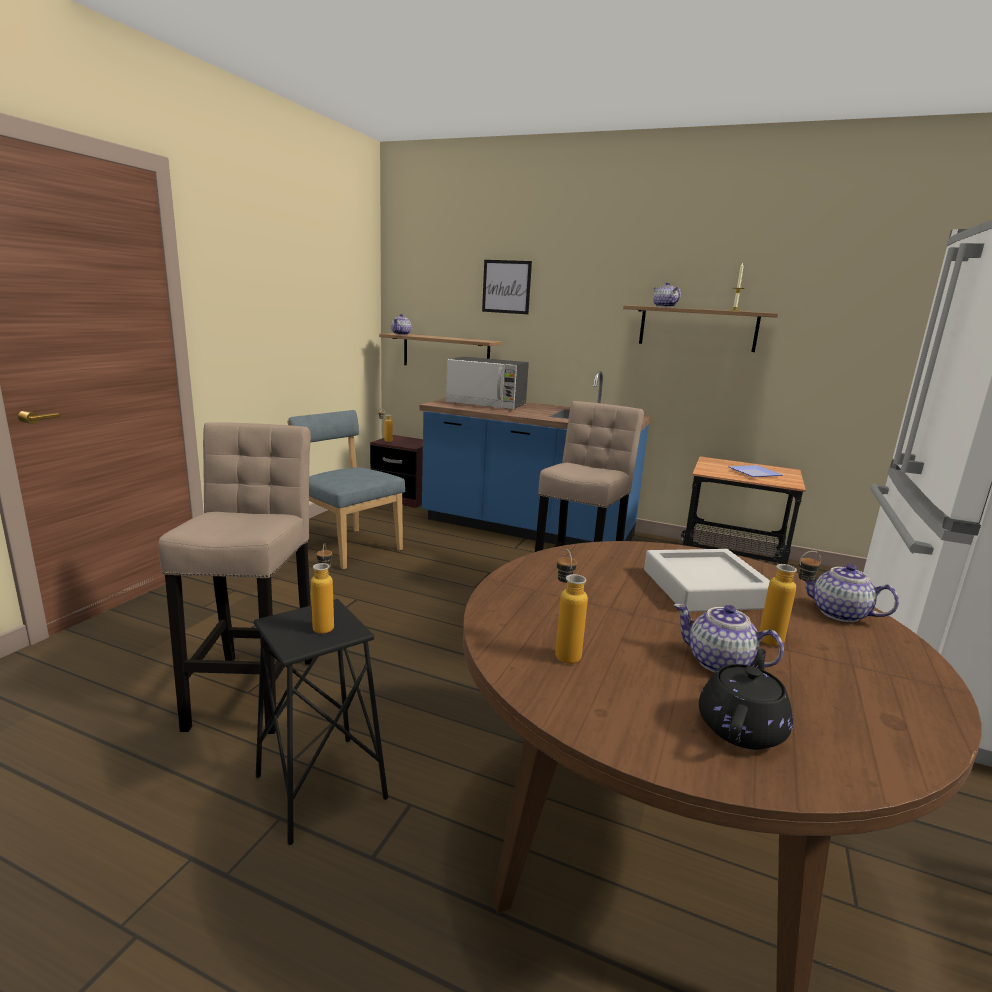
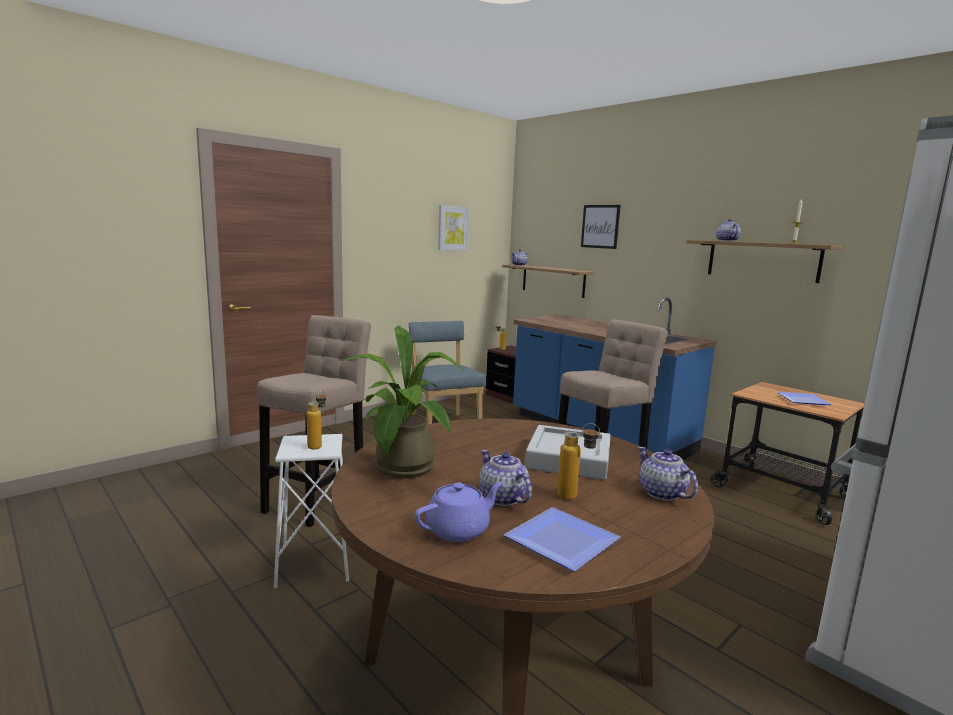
camera: 25 degrees right, 5 degrees down
black stool [254,599,388,845] -> white stool [274,434,349,588]
microwave [446,357,529,409] -> none
bottle [555,549,588,664] -> potted plant [341,326,465,478]
black teapot [699,649,793,749] -> purple teapot [414,482,503,542]
none -> picture [438,205,469,250]
none -> plate [504,507,620,571]

